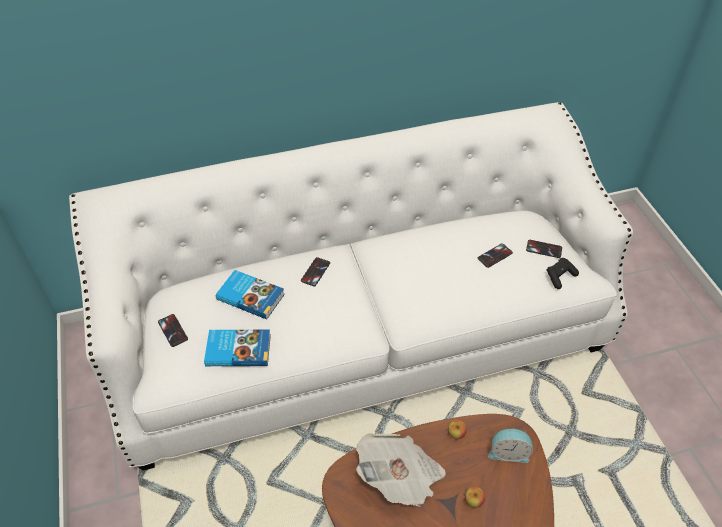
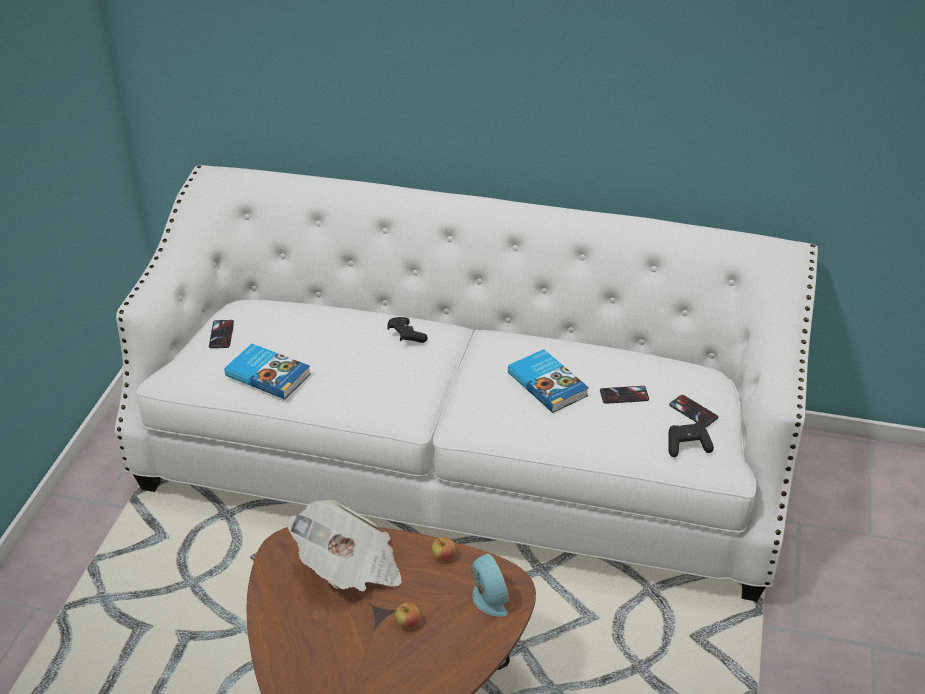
camera: 30 degrees right, 10 degrees down
book [216,270,285,320] -> book moved to [508,349,589,413]
phone [301,257,330,286] -> black game controller [388,317,428,343]
alarm clock [488,428,533,463] -> alarm clock turned 150 degrees counterclockwise [469,554,509,616]

